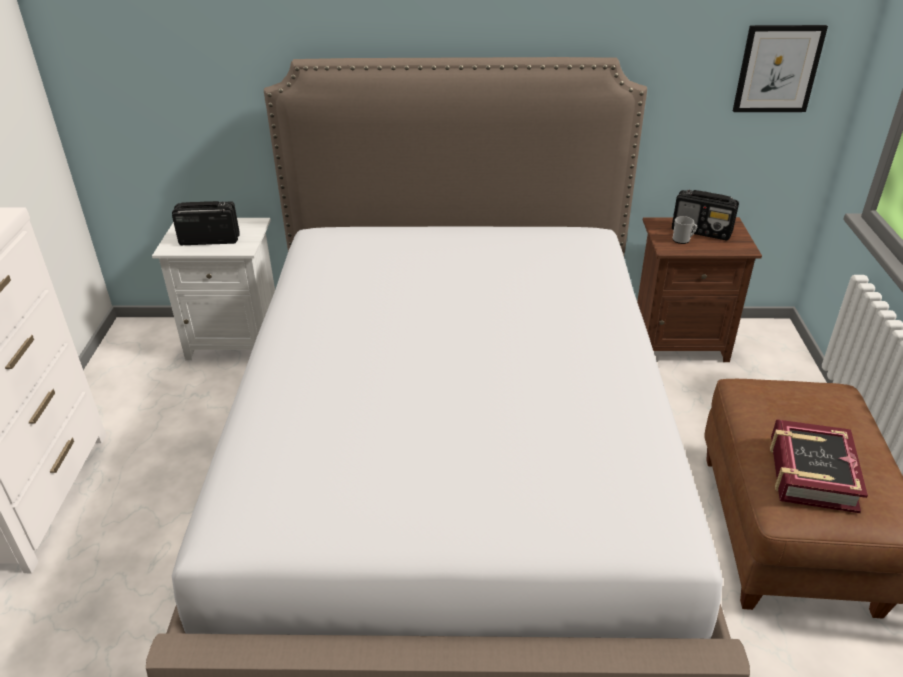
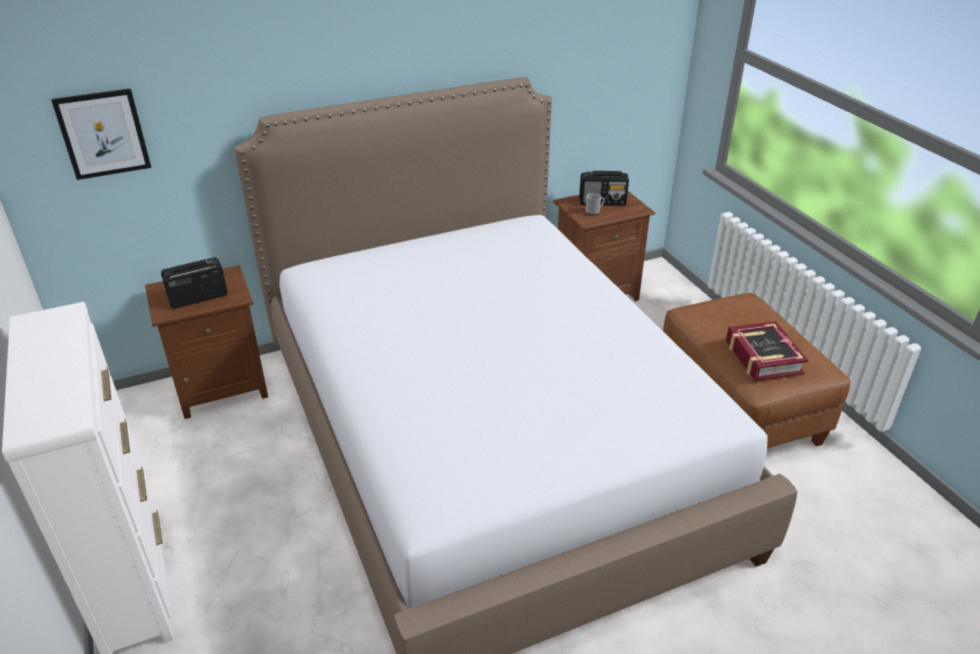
camera: 25 degrees left, 0 degrees up
white nightstand [152,218,275,361] -> brown nightstand [145,265,268,419]
picture [733,25,828,112] -> picture moved to [51,88,151,180]

